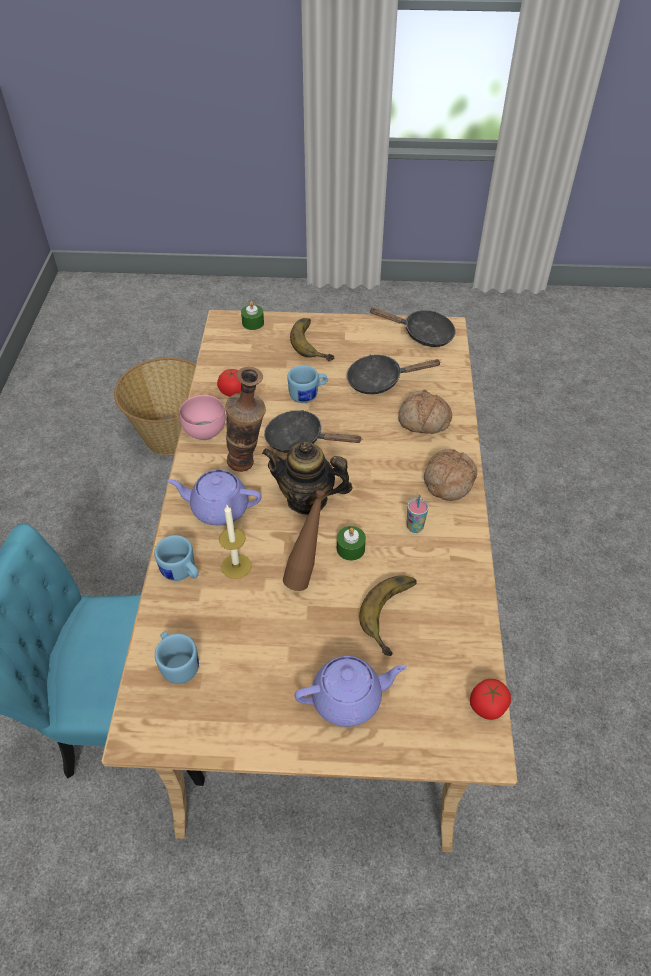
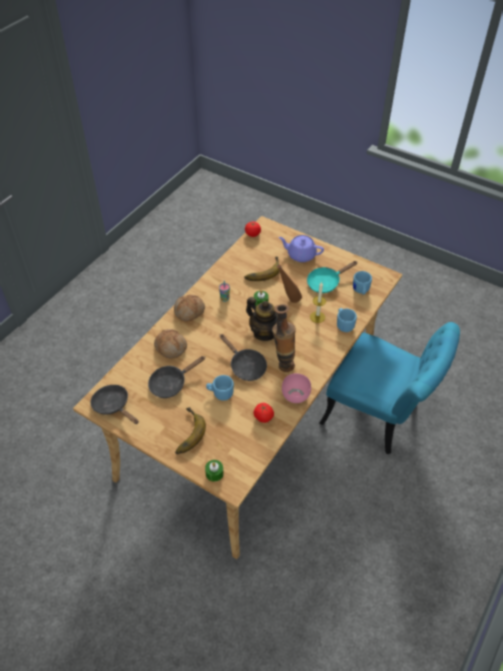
camera: 150 degrees left, 0 degrees up
basket [114,357,196,455] -> none
purple teapot [167,470,262,525] -> none
black frying pan [347,355,442,394] -> black frying pan turned 120 degrees clockwise [148,356,205,398]
none -> turquoise frying pan [307,261,358,293]

